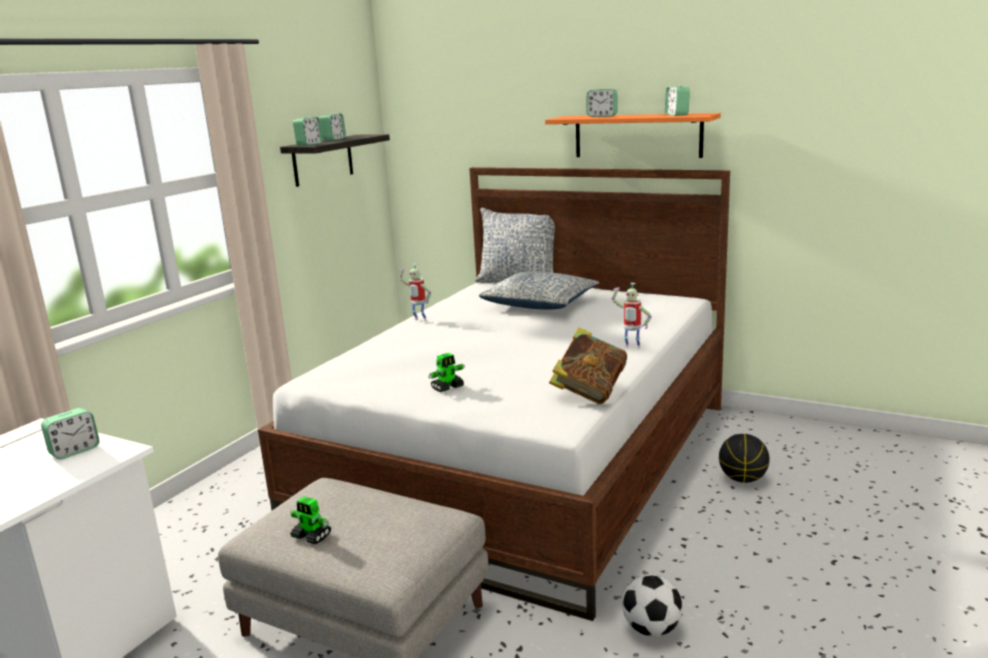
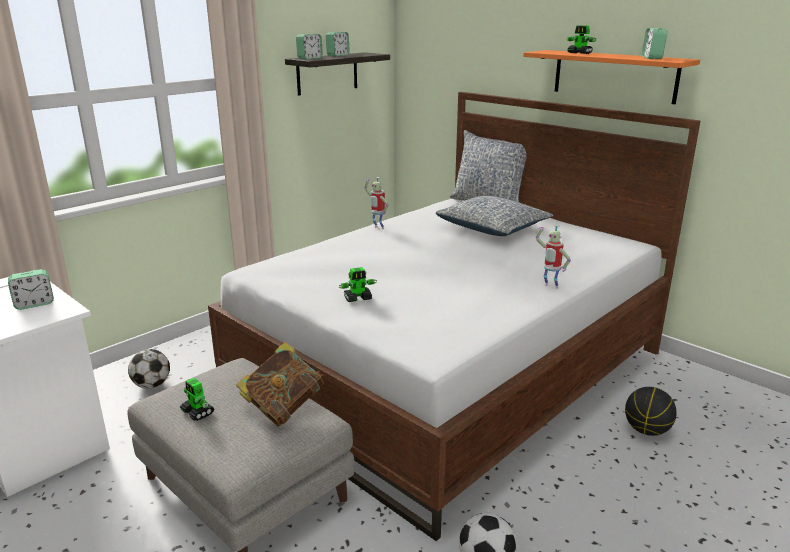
camera: 15 degrees right, 5 degrees up
book [549,327,627,404] -> book moved to [236,342,324,426]
alarm clock [587,89,617,117] -> toy robot [566,25,597,54]
none -> football [128,349,170,389]

